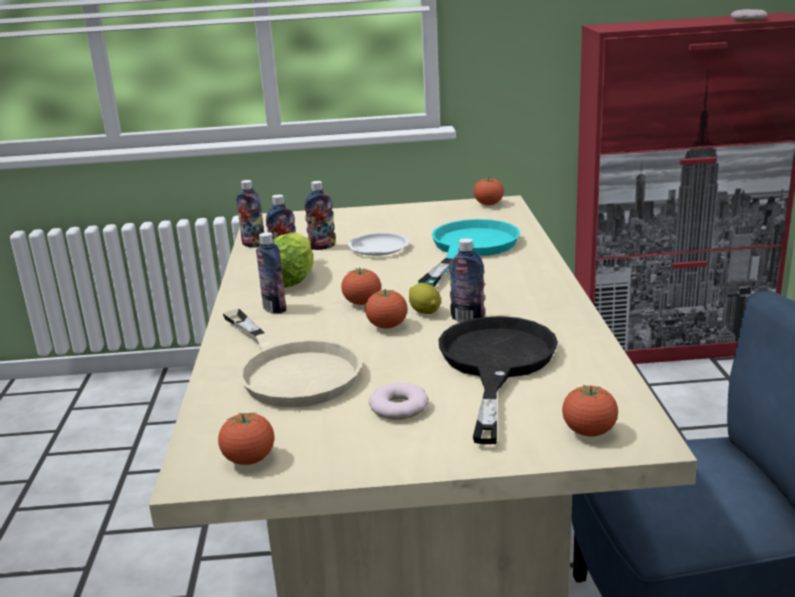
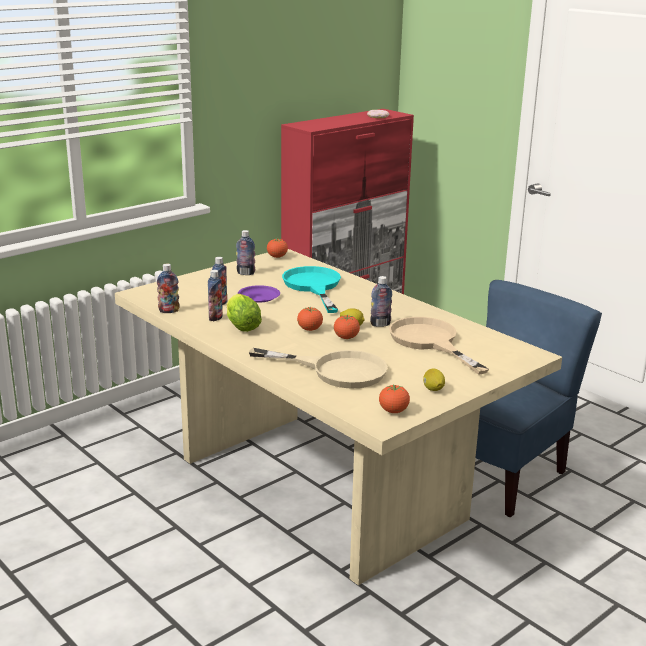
camera: 40 degrees left, 0 degrees up
bottle [256,232,287,314] -> bottle moved to [236,230,255,275]
white plate [348,232,409,256] -> purple plate [238,285,280,303]
donut [369,383,429,420] -> none
black frying pan [438,316,558,444] -> beige frying pan [389,317,489,375]
tomato [562,385,618,437] -> none
none -> lemon [423,368,445,391]

